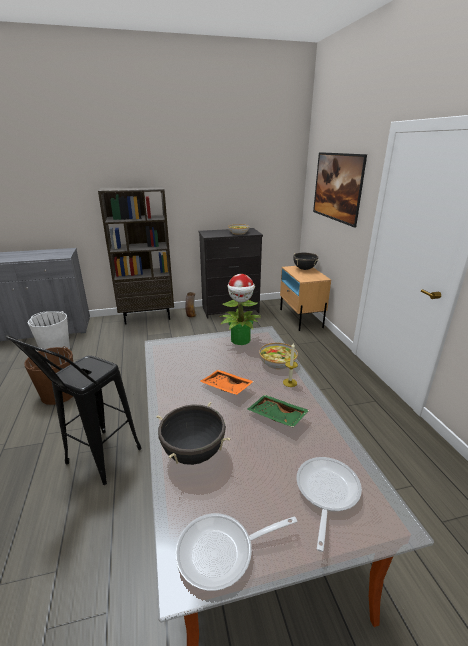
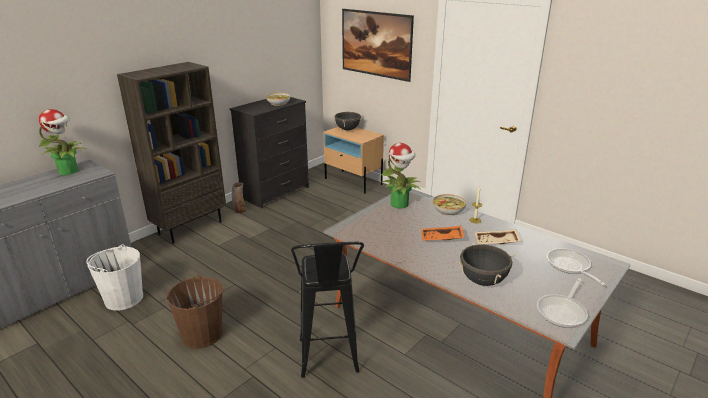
camera: 35 degrees left, 0 degrees up
green tray [247,395,309,427] -> beige tray [474,229,521,244]
none -> potted plant [38,109,86,175]

